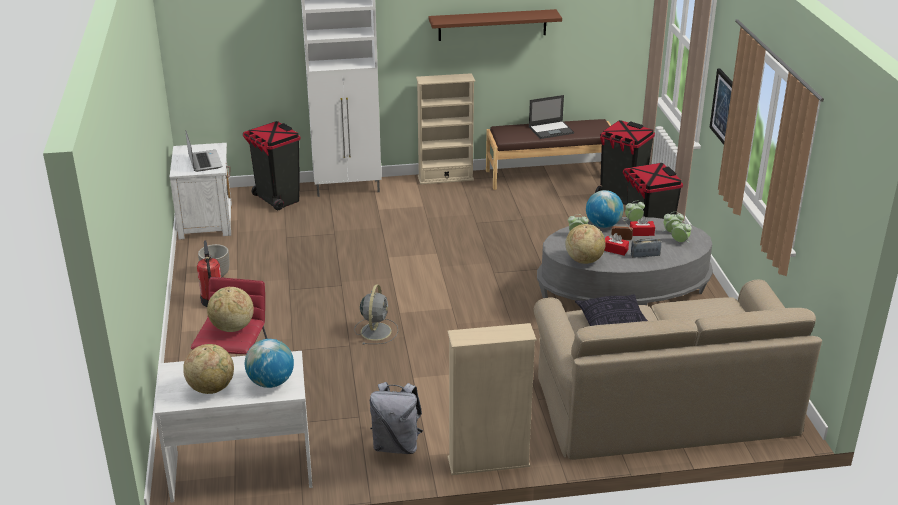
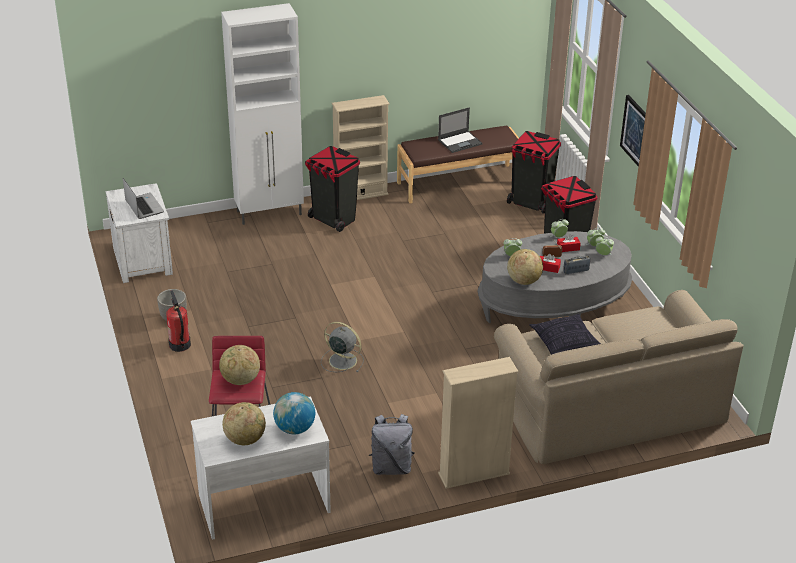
camera: 10 degrees left, 5 degrees up
black trash can [243,121,301,210] -> black trash can moved to [305,146,360,232]
grey fan [355,284,398,345] -> grey fan turned 60 degrees counterclockwise [321,322,364,372]
brown shelf [429,9,562,41] -> none
globe [586,190,623,228] -> none

